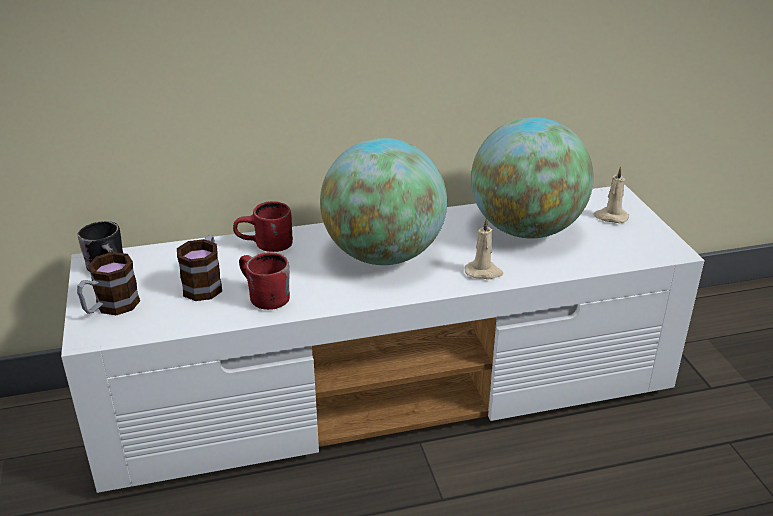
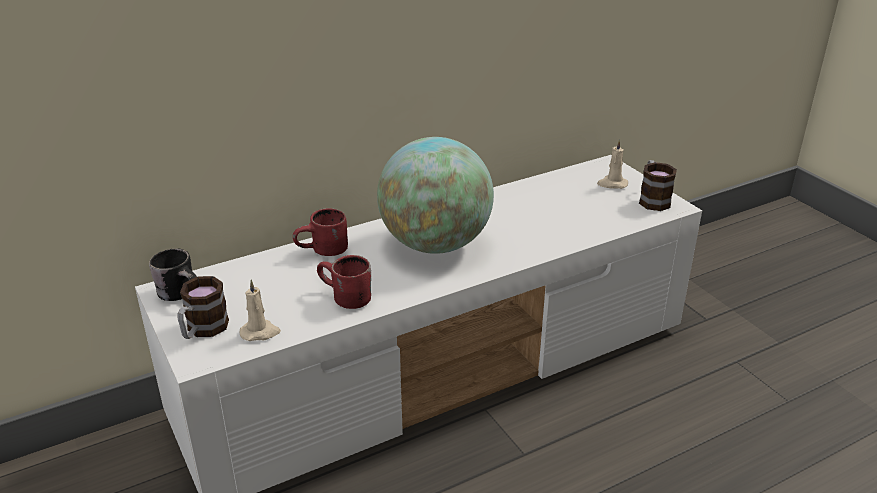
camera: 15 degrees left, 0 degrees up
mug [177,235,222,301] -> mug moved to [639,160,677,211]
beige candle [465,218,504,279] -> beige candle moved to [240,279,281,341]
globe [471,117,594,239] -> none

